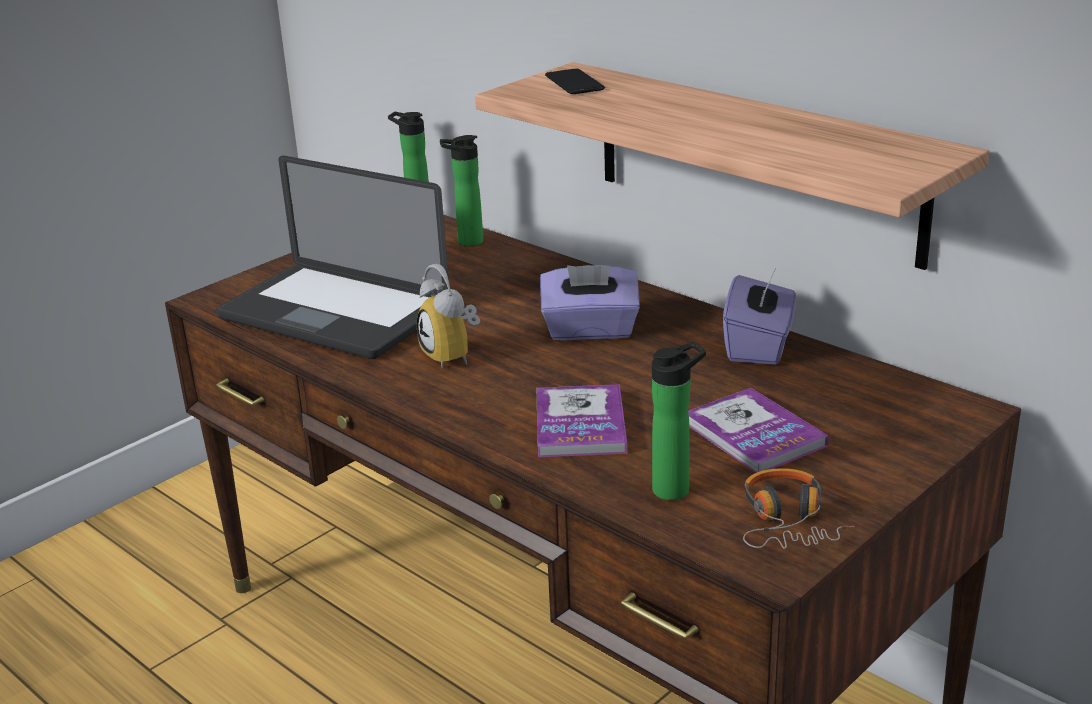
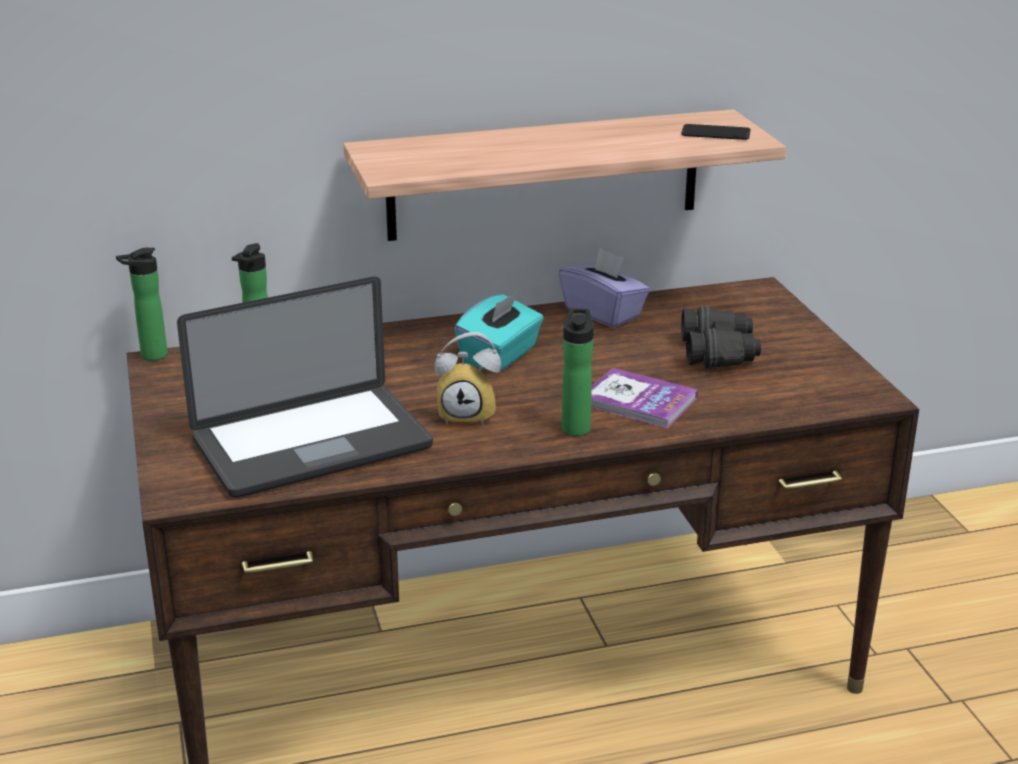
camera: 60 degrees left, 0 degrees up
purple tissue box [540,265,640,340] -> turquoise tissue box [455,291,544,371]
phone [545,69,605,94] -> phone moved to [681,124,751,140]
bottle [652,342,706,500] -> bottle moved to [562,308,594,436]
book [688,388,829,473] -> black binoculars [681,305,761,370]
headphones [743,468,855,549] -> none

